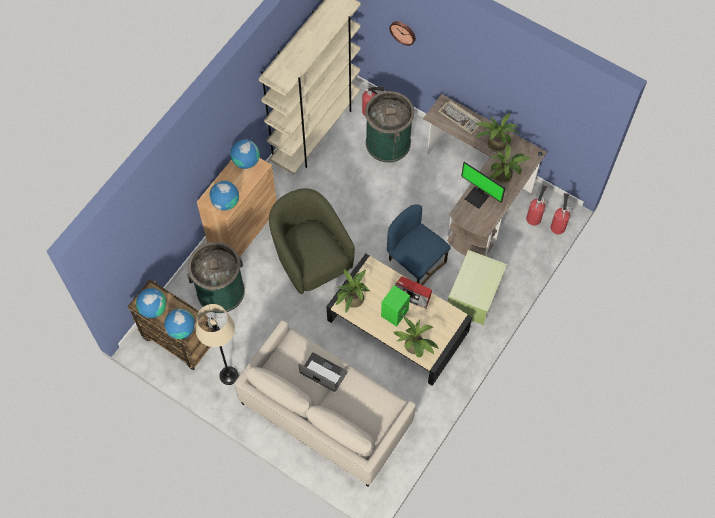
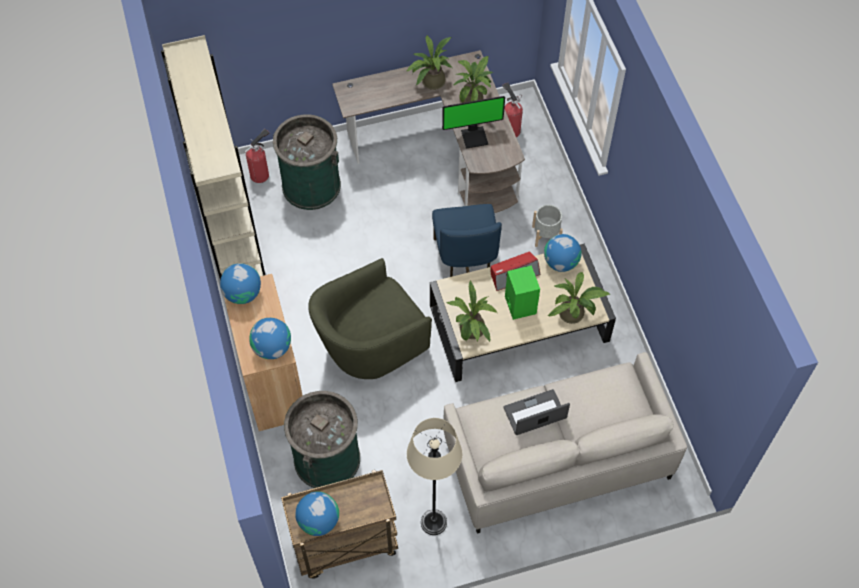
camera: 50 degrees left, 5 degrees down
globe [164,309,195,339] -> globe moved to [544,234,582,272]
green armchair [269,188,355,294] -> green armchair turned 45 degrees counterclockwise [308,258,432,379]
blue chair [387,204,450,285] -> blue chair turned 90 degrees counterclockwise [432,204,502,277]
wall clock [389,21,416,46] -> none
keyboard [438,100,481,134] -> none
green storage box [448,250,507,325] -> grey planter [532,205,563,247]
fire extinguisher [551,193,573,234] -> none

